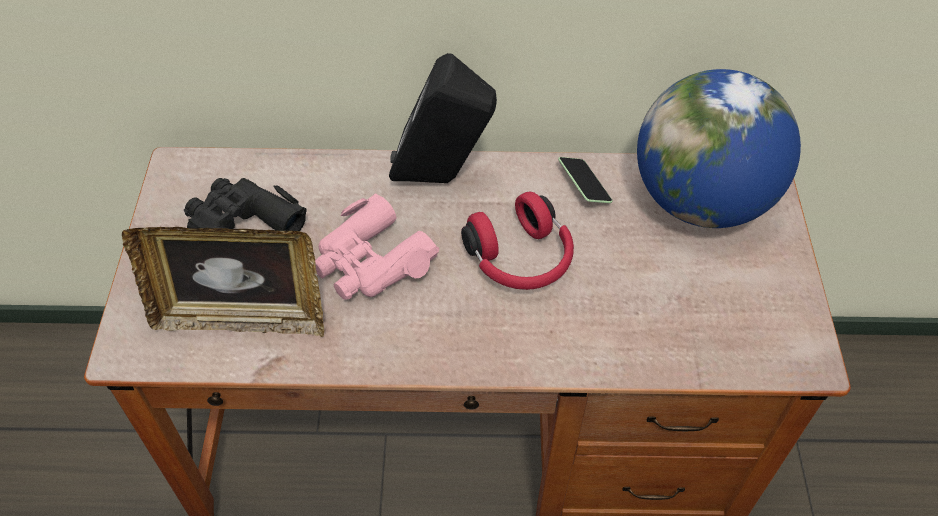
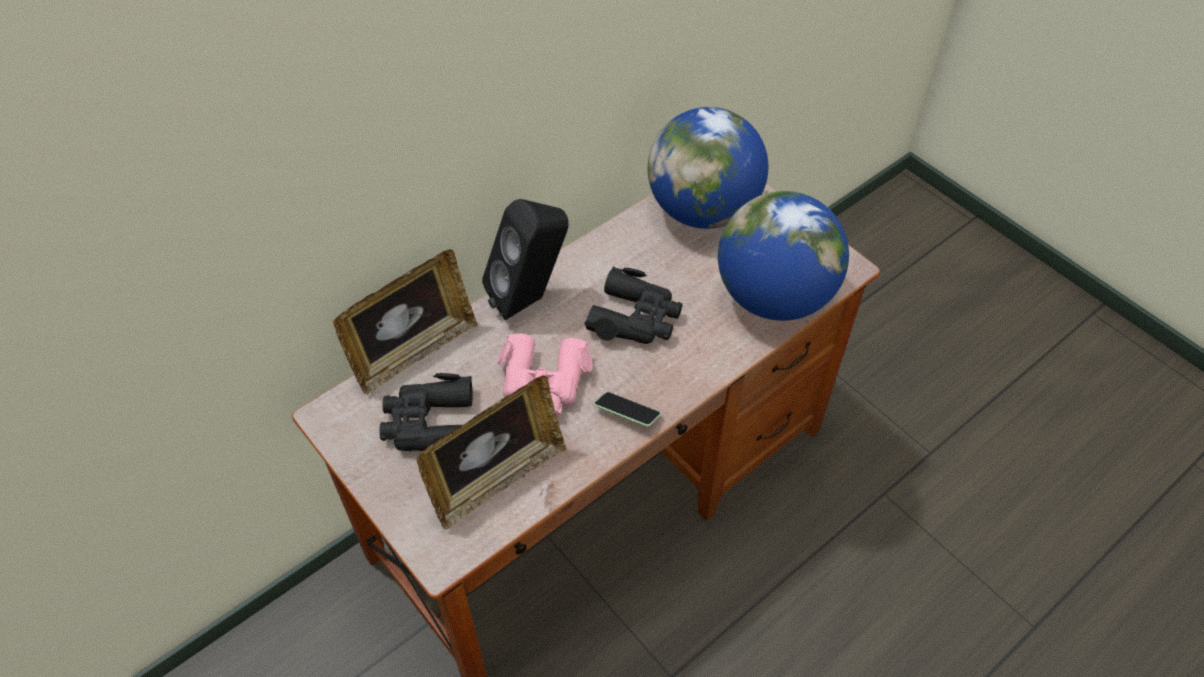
camera: 40 degrees left, 0 degrees up
red headphones [461,191,574,290] -> black binoculars [585,267,682,344]
phone [558,157,613,203] -> phone moved to [594,392,661,427]
none -> picture frame [333,249,478,394]
none -> globe [718,191,849,321]

